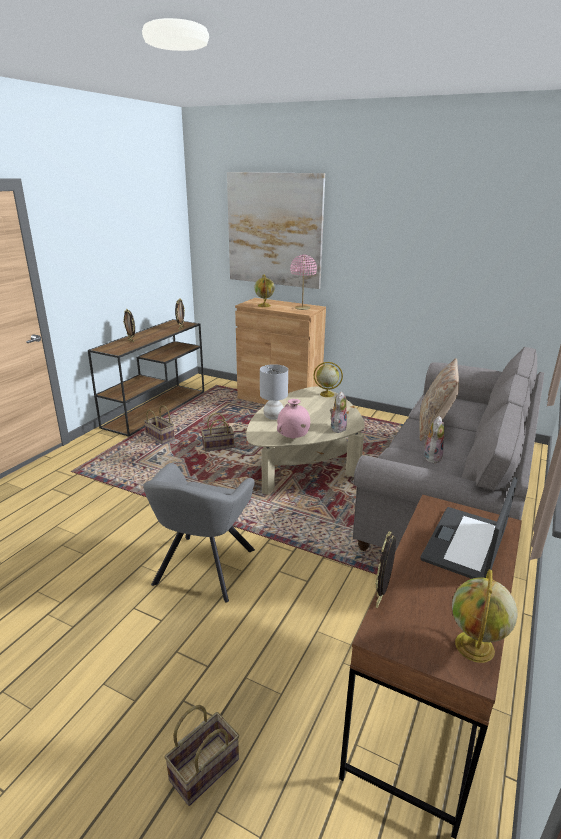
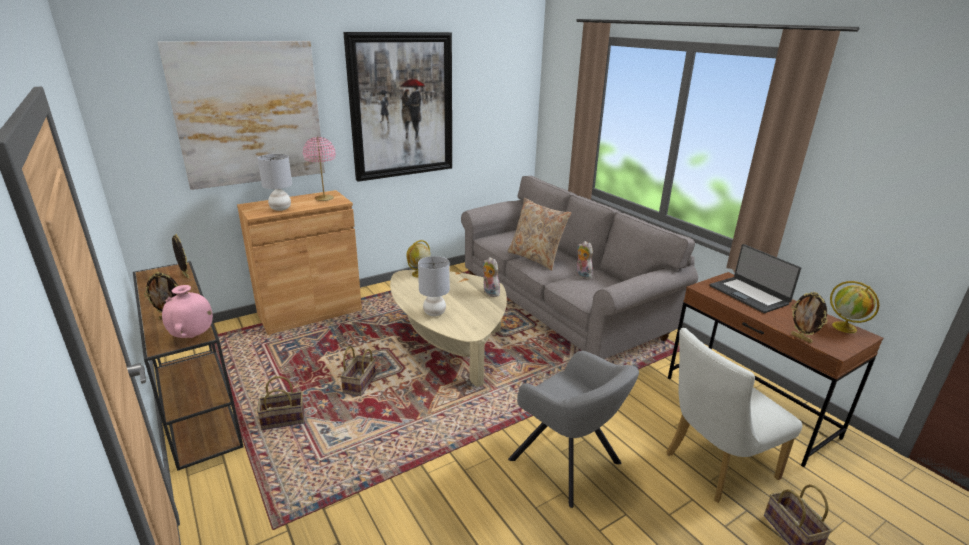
camera: 60 degrees left, 0 degrees up
globe [254,274,275,307] -> grey table lamp [258,154,292,211]
pink vase [277,399,310,439] -> pink vase moved to [162,285,213,338]
none -> picture [343,32,452,182]
none -> white chair [666,328,803,503]

